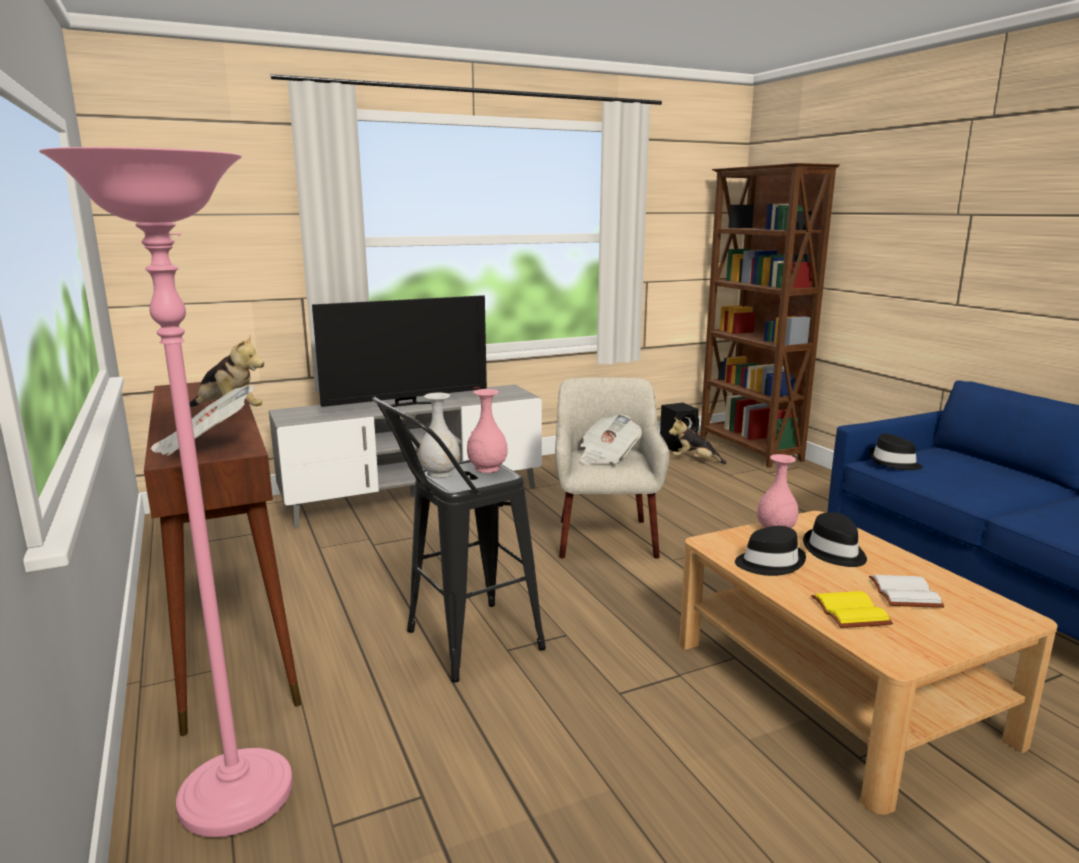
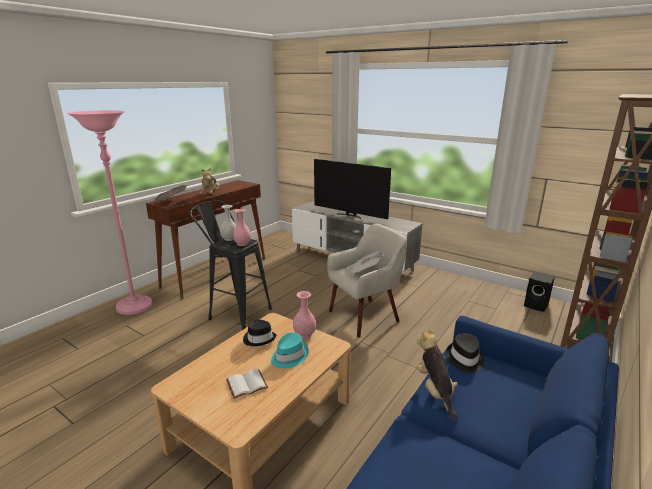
camera: 60 degrees right, 5 degrees up
plush toy [669,418,727,464] -> plush toy moved to [417,327,458,421]
black hat [803,512,867,567] -> turquoise hat [271,333,309,368]
yellow book [811,591,893,628] -> none

